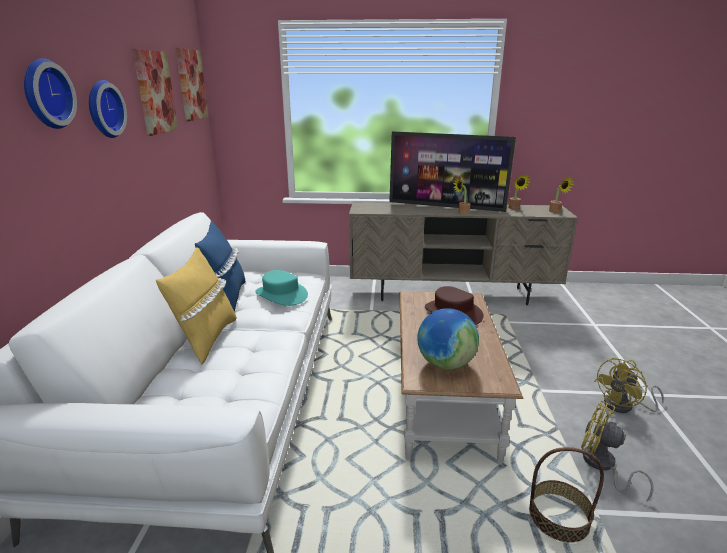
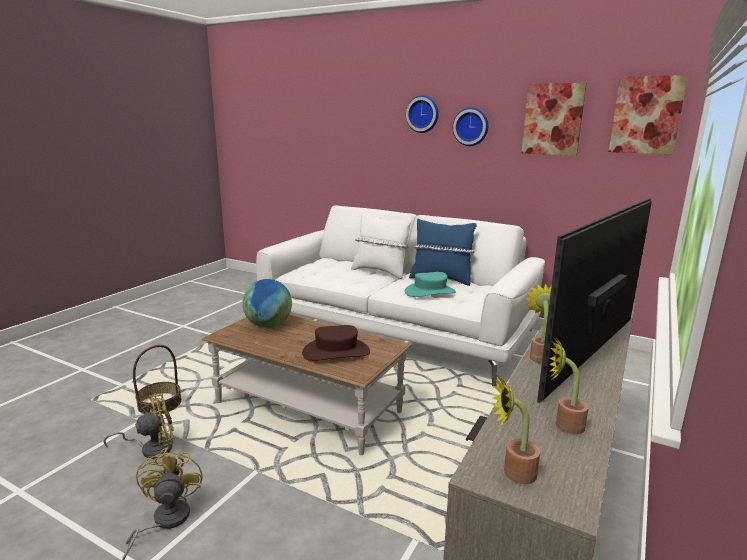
camera: 115 degrees right, 5 degrees down
yellow pillow [156,247,237,365] -> white pillow [351,213,412,279]

